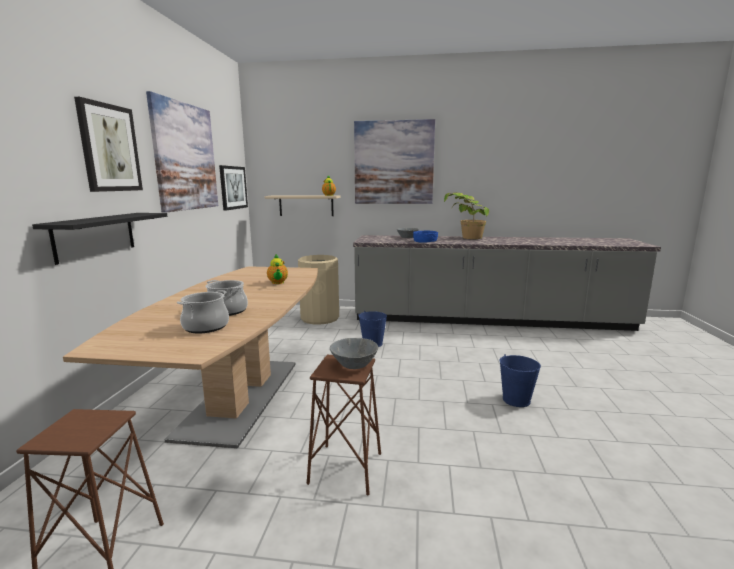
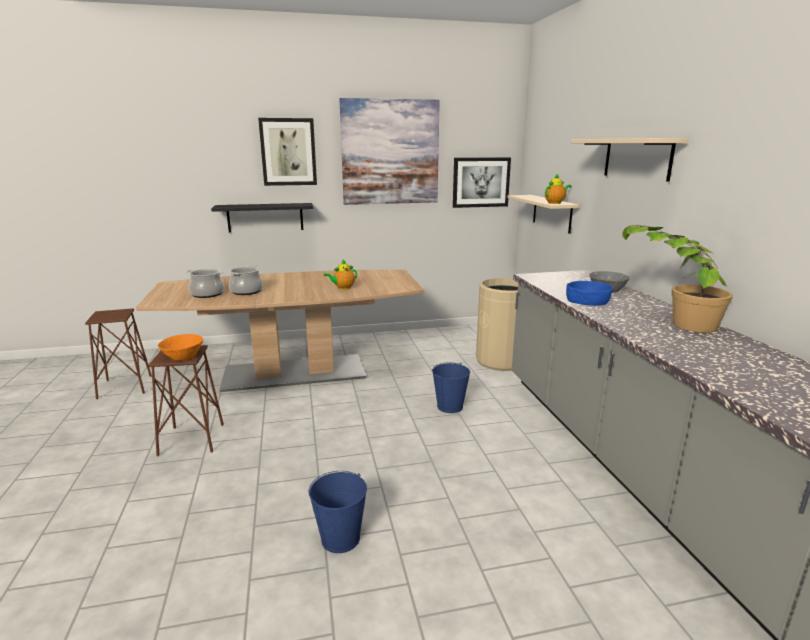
camera: 70 degrees right, 5 degrees up
grey bowl [330,338,378,369] -> orange bowl [158,334,203,360]
picture [354,119,435,204] -> beige shelf [571,138,688,182]

